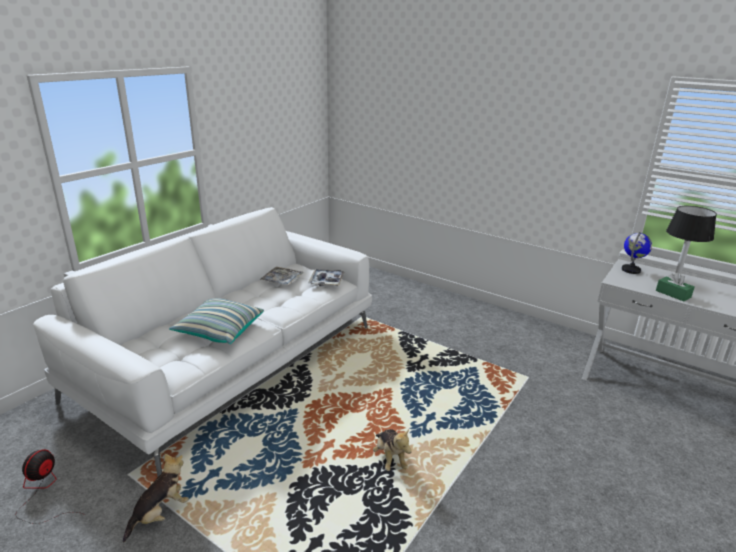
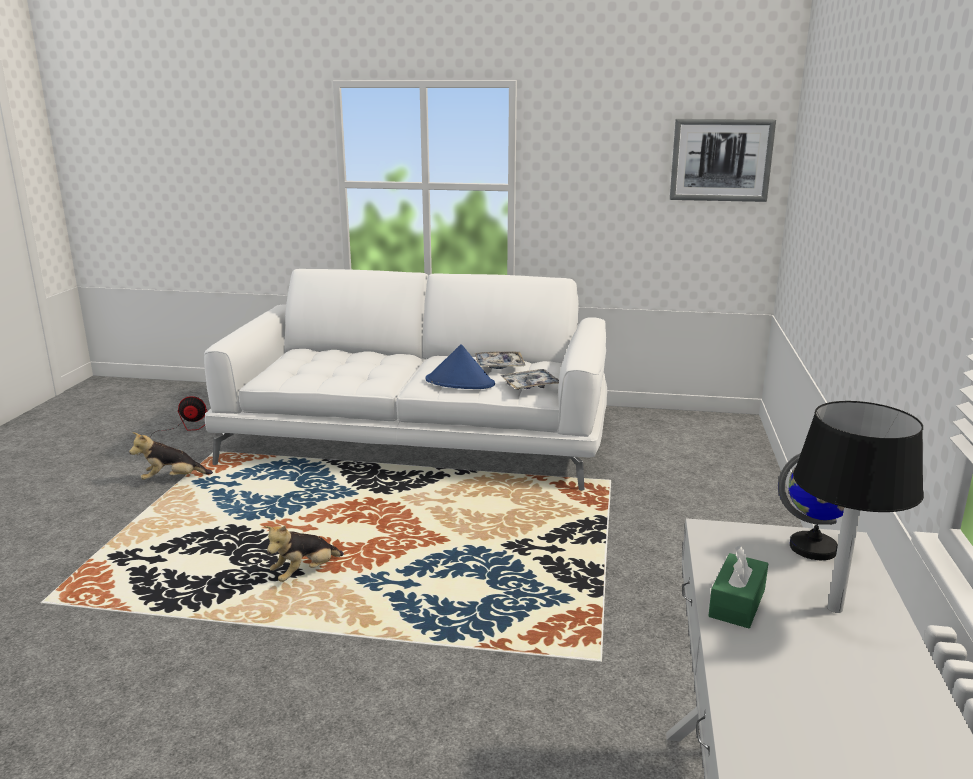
camera: 65 degrees right, 5 degrees down
plush toy [123,454,189,542] -> plush toy turned 150 degrees clockwise [129,432,213,480]
pillow [169,298,264,344] -> none
none -> blue hat [426,344,495,389]
none -> picture [670,119,776,202]

